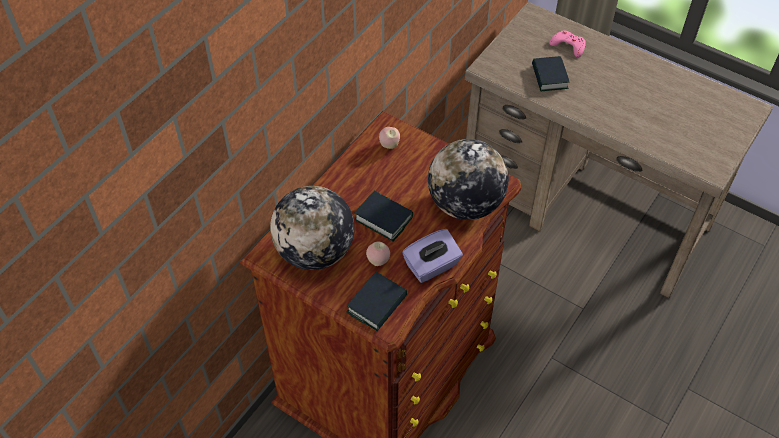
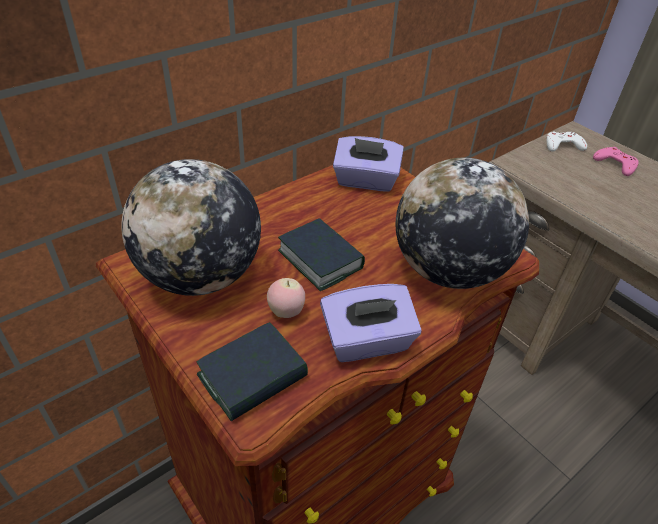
camera: 15 degrees right, 10 degrees down
apple [379,127,400,149] -> purple tissue box [333,136,404,192]
book [532,56,569,91] -> none
none -> white game controller [546,132,587,152]

